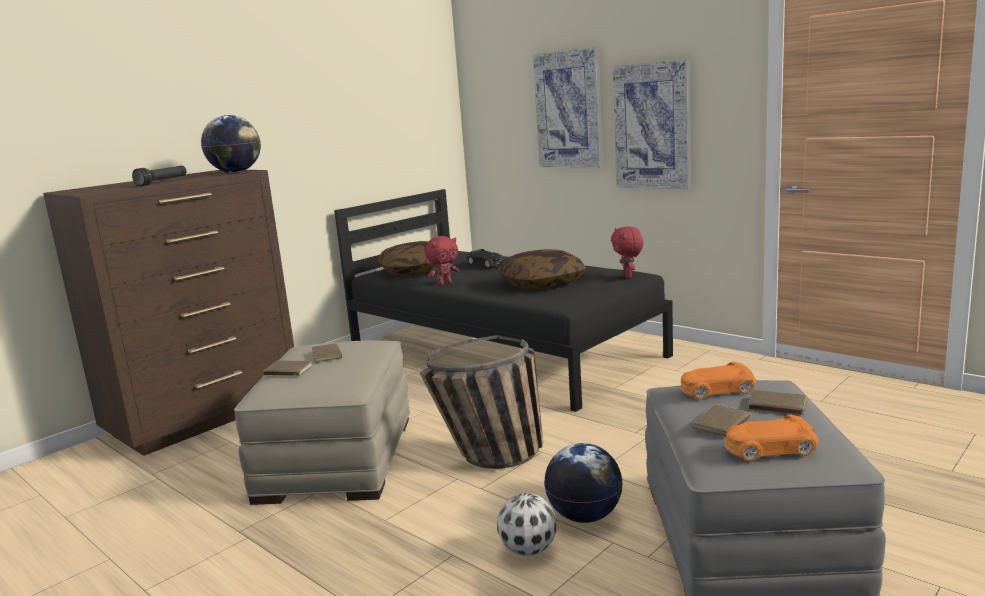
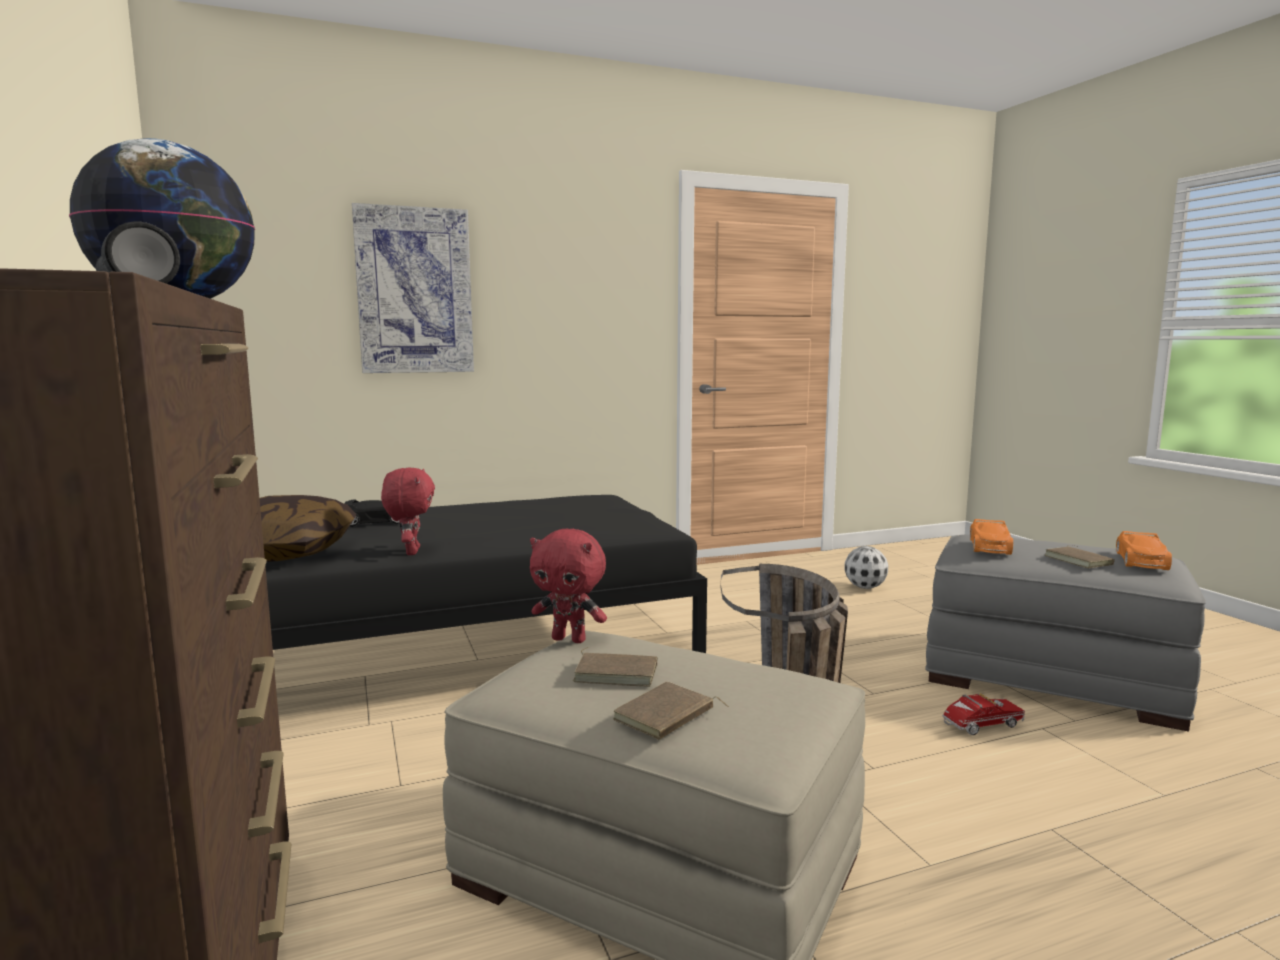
camera: 65 degrees left, 5 degrees down
pillow [496,249,587,289] -> none
football [497,493,557,556] -> football moved to [844,546,888,589]
globe [544,443,623,523] -> toy truck [942,693,1025,735]
red plush toy [611,226,643,278] -> red plush toy moved to [530,529,607,643]
picture [613,59,691,189] -> none
brown book [749,390,807,415] -> none

